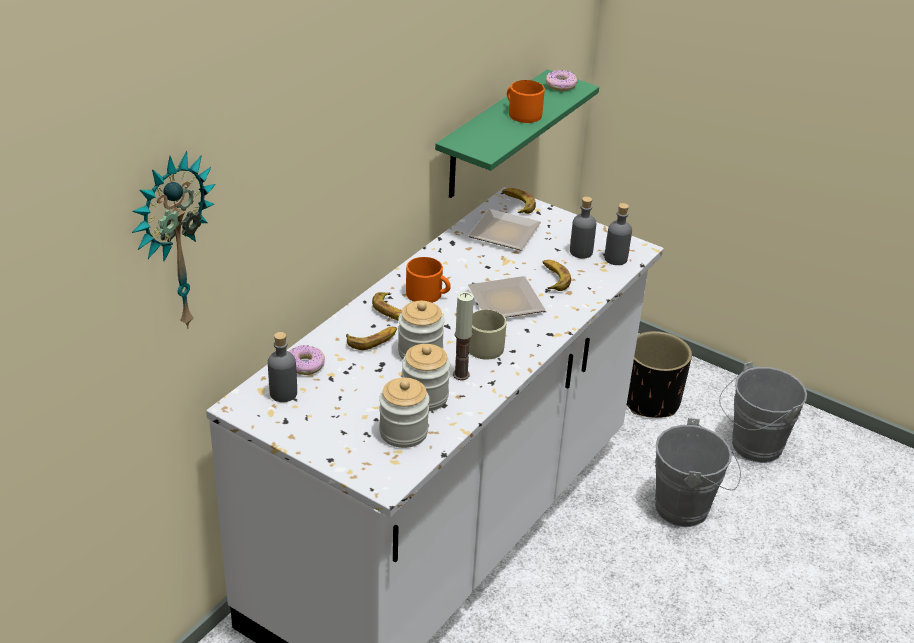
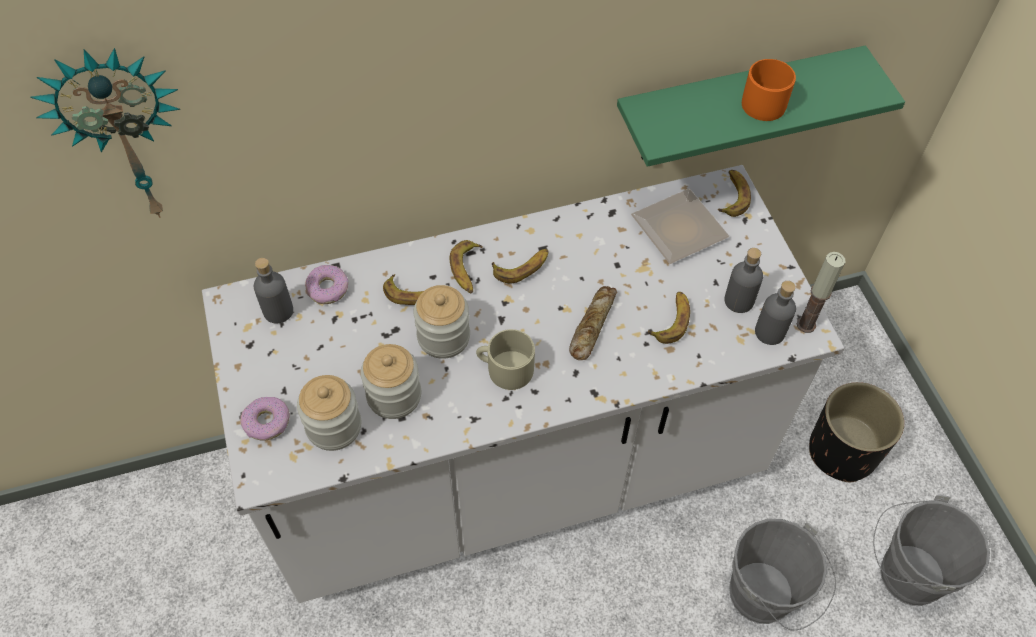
camera: 40 degrees right, 20 degrees up
orange mug [406,257,451,303] -> banana [492,249,548,283]
candle [453,292,474,380] -> candle moved to [797,252,845,333]
plate [468,276,546,318] -> bread [569,286,617,360]
donut [545,70,577,91] -> donut moved to [240,397,290,441]

